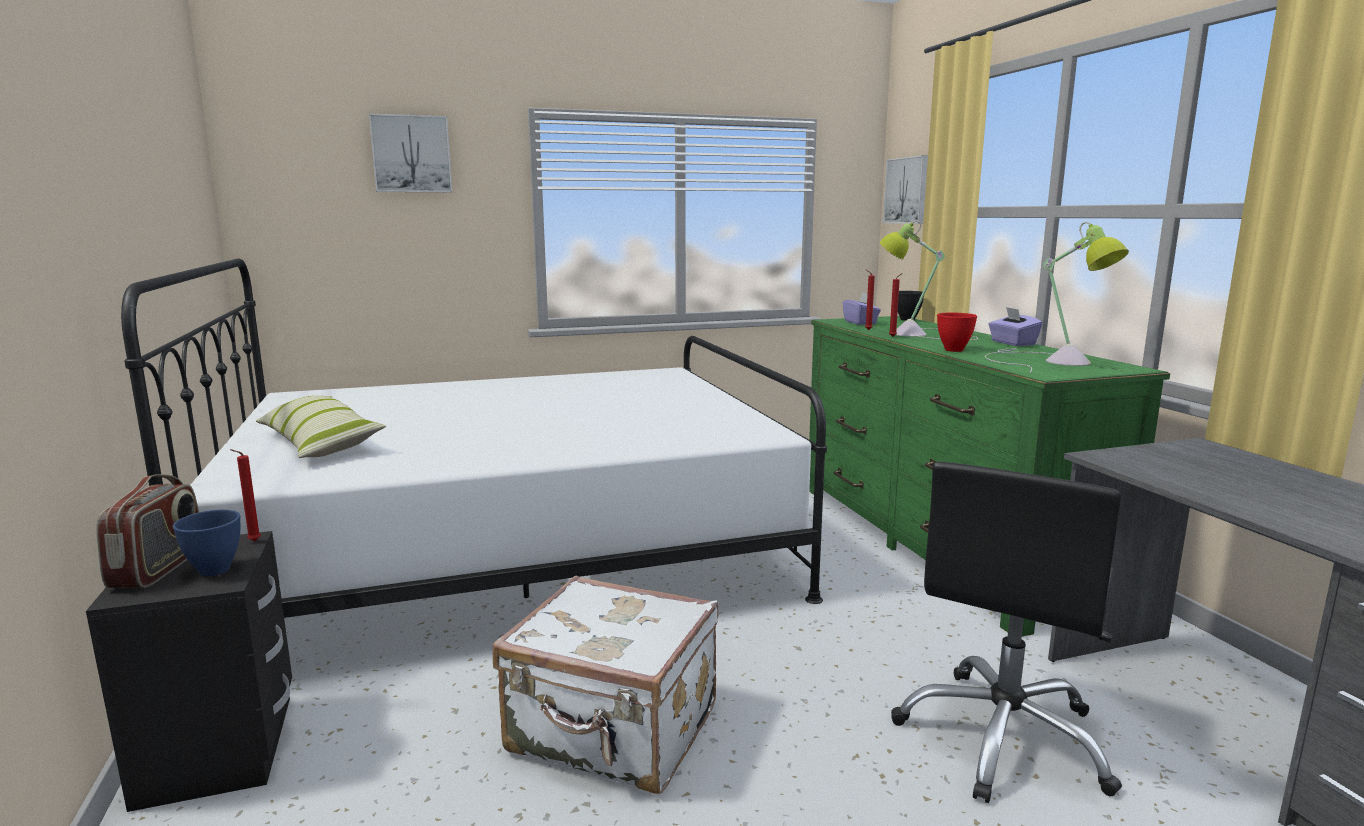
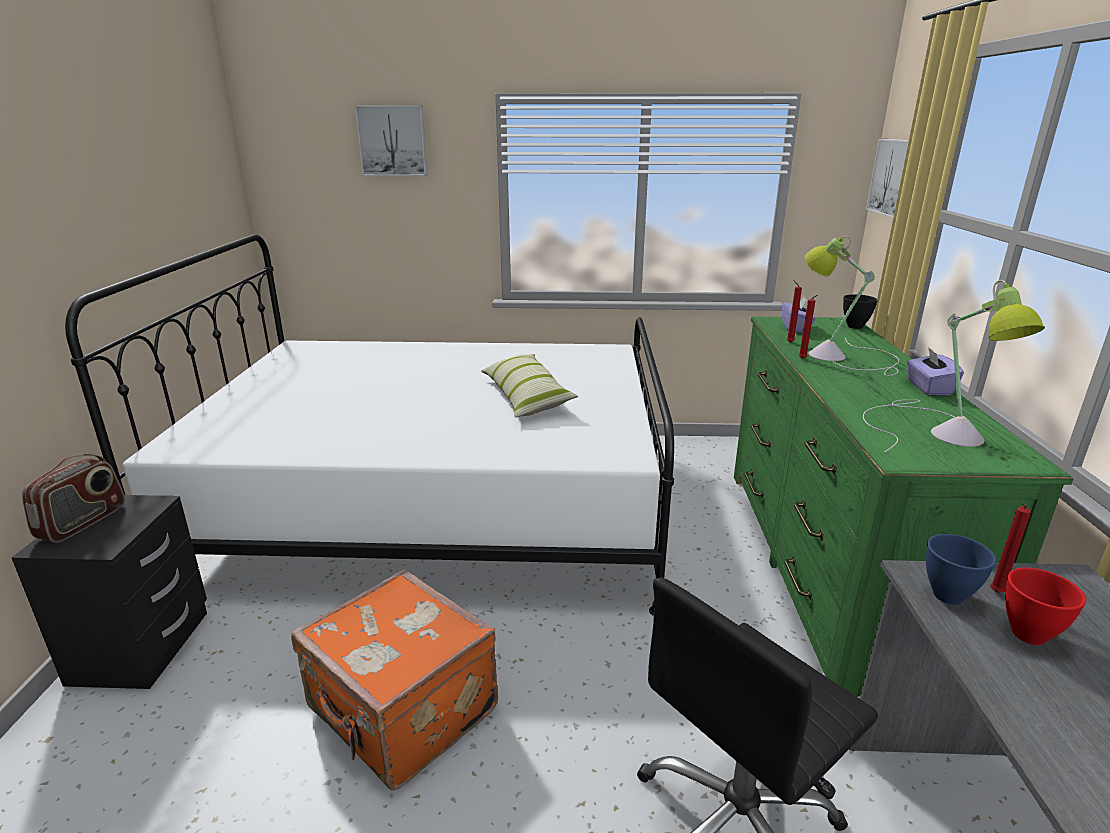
camera: 20 degrees right, 10 degrees up
blue bowl [173,510,240,576] -> blue bowl moved to [926,534,996,605]
red candle [230,449,261,541] -> red candle moved to [990,503,1031,593]
pillow [256,395,386,458] -> pillow moved to [481,354,578,417]
white suitcase [493,576,719,794] -> orange suitcase [291,569,498,791]
red bowl [937,313,977,352] -> red bowl moved to [1005,567,1086,645]

